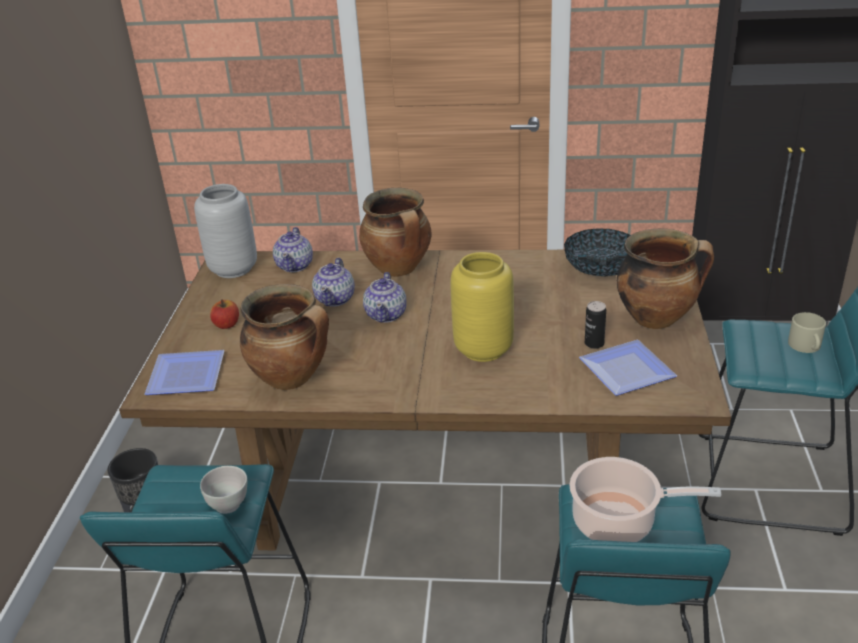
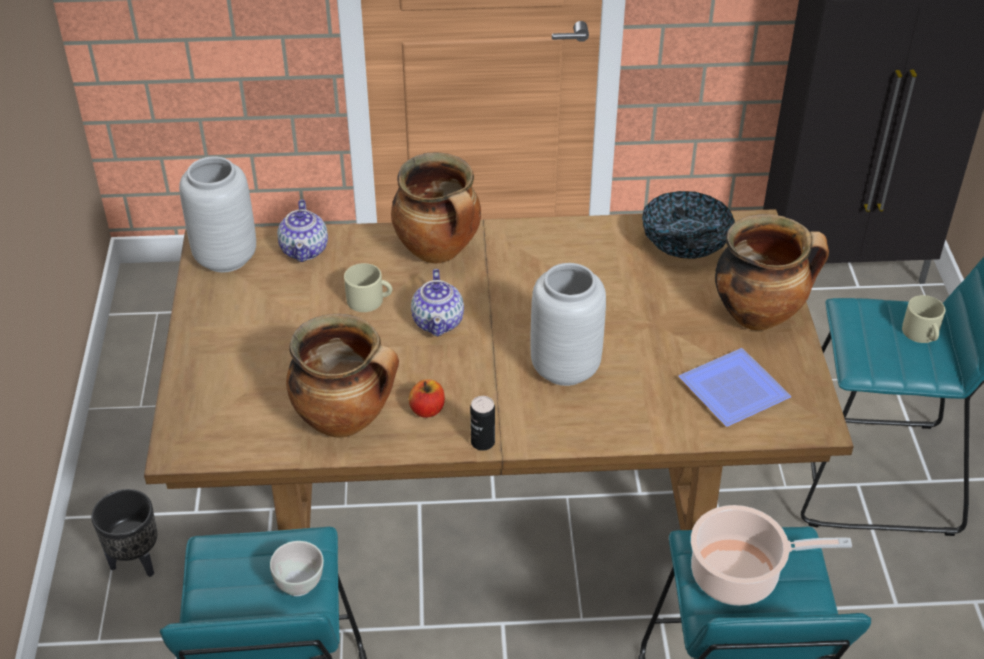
camera: 10 degrees left, 10 degrees up
plate [145,350,225,395] -> none
apple [210,299,239,329] -> apple moved to [409,379,445,418]
teapot [312,258,355,306] -> beige mug [344,263,392,312]
yellow vase [451,252,514,362] -> grey vase [530,263,606,386]
can [585,301,606,349] -> can moved to [470,396,495,451]

